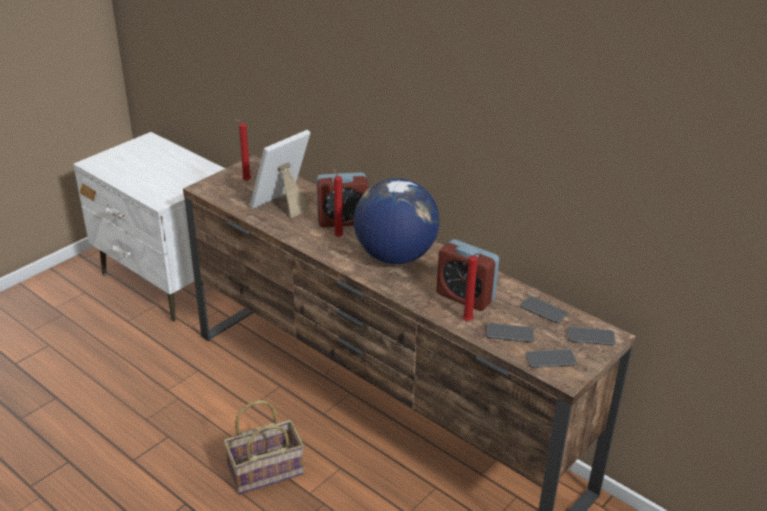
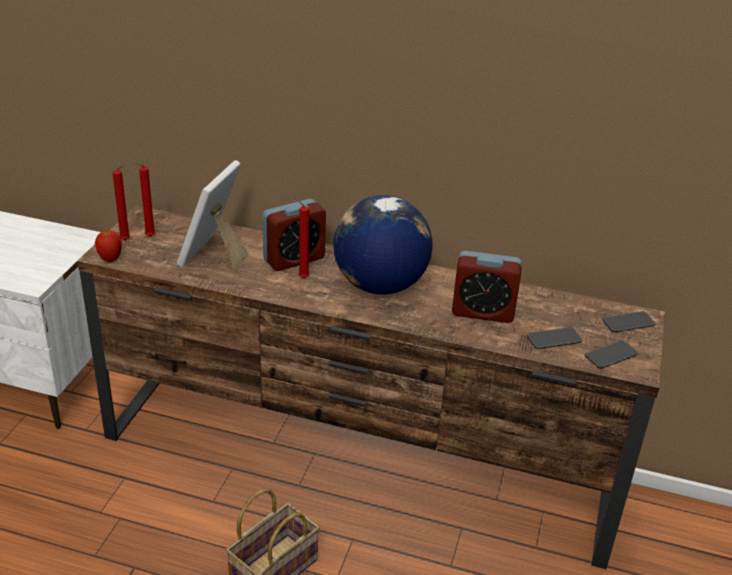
camera: 25 degrees left, 0 degrees up
red candle [463,253,482,321] -> red candle moved to [113,165,130,240]
phone [520,296,568,323] -> none
none -> apple [95,230,122,262]

